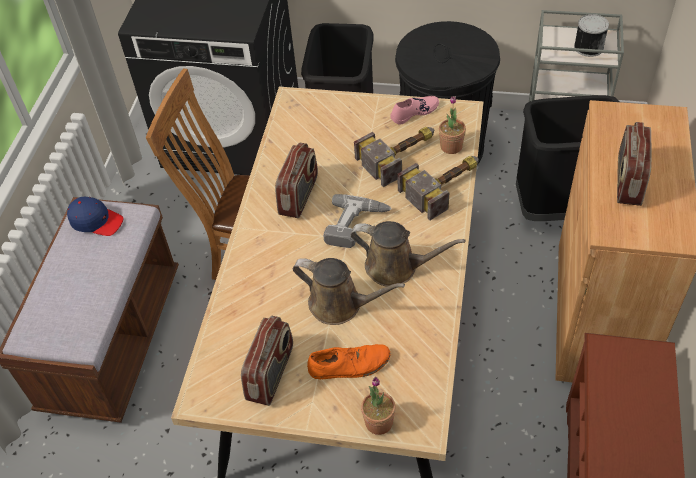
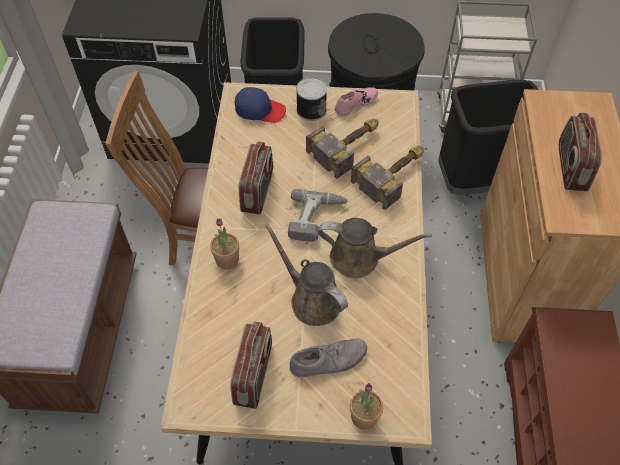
camera: 10 degrees left, 5 degrees up
blue cap [67,197,123,236] -> blue cap moved to [235,87,286,123]
brown watering can [293,258,405,325] -> brown watering can turned 150 degrees counterclockwise [264,223,348,326]
orange shoe [307,344,390,379] -> grey shoe [290,339,367,378]
potted plant [439,96,466,154] -> potted plant moved to [210,219,239,269]
can [574,14,609,57] -> can moved to [296,77,327,121]

